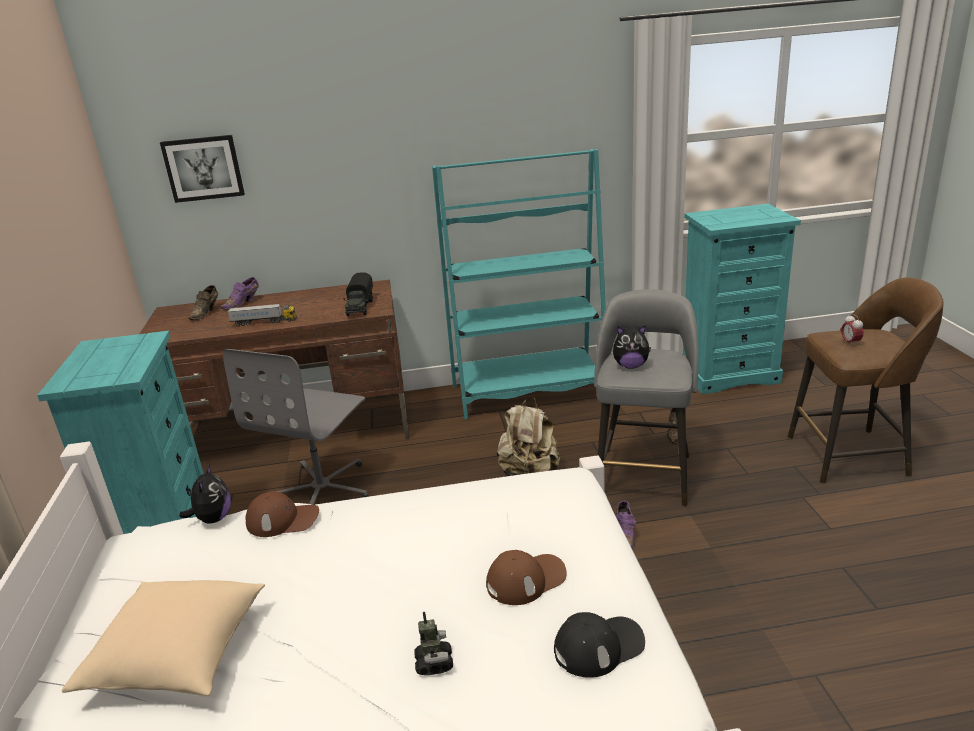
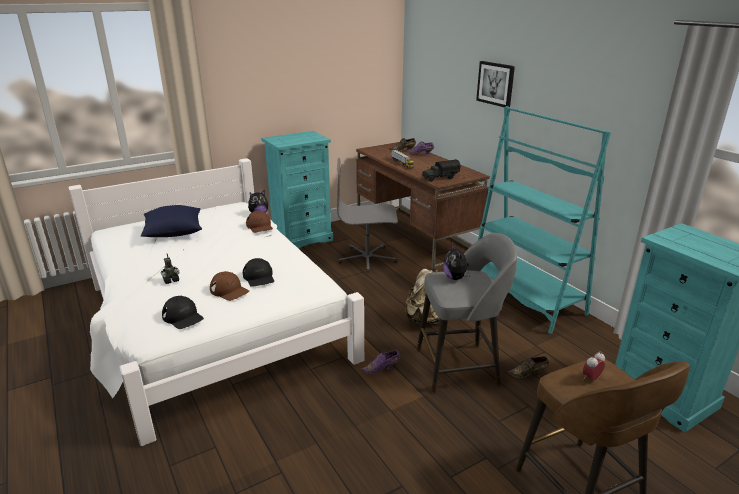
camera: 65 degrees right, 0 degrees up
beige pillow [62,580,265,696] -> blue pillow [141,205,202,237]
picture [160,135,245,203] -> picture moved to [476,61,515,107]
none -> black cap [243,258,274,287]

